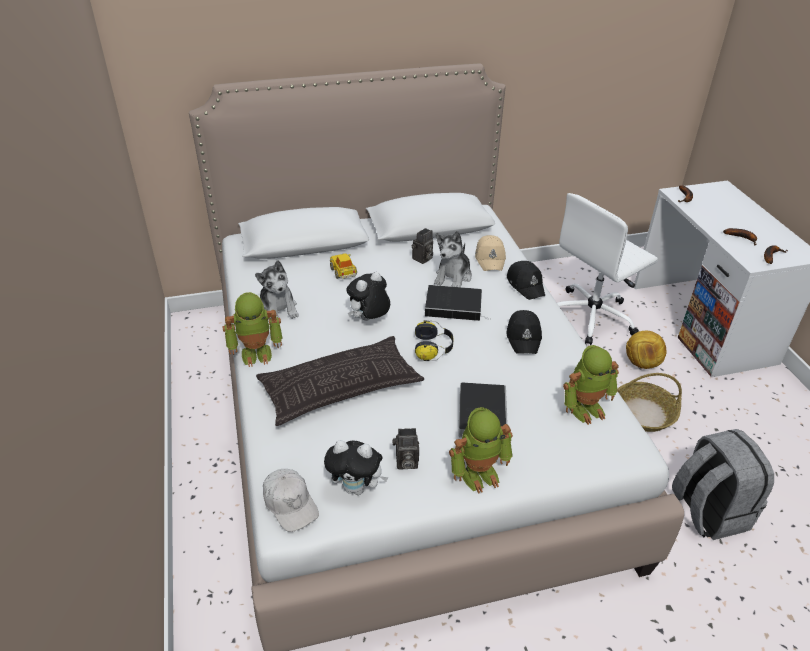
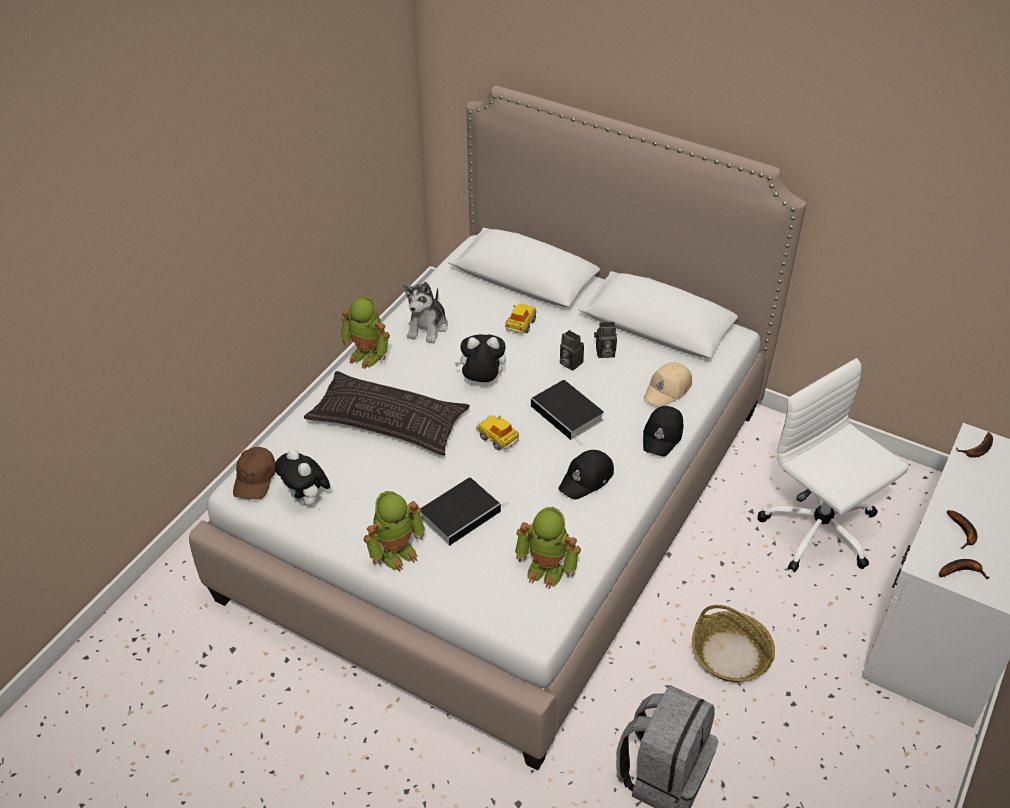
camera: 45 degrees right, 5 degrees up
white cap [263,469,319,532] -> brown cap [233,447,276,500]
camera [392,428,419,470] -> camera moved to [560,330,584,371]
headphones [415,320,453,361] -> toy car [476,415,519,450]
plush toy [434,231,472,287] -> none
toy robot [449,407,513,494] -> toy robot turned 60 degrees counterclockwise [363,491,425,572]
white office chair [557,193,658,345] -> white office chair turned 45 degrees clockwise [757,358,908,572]
football [626,331,667,369] -> none

